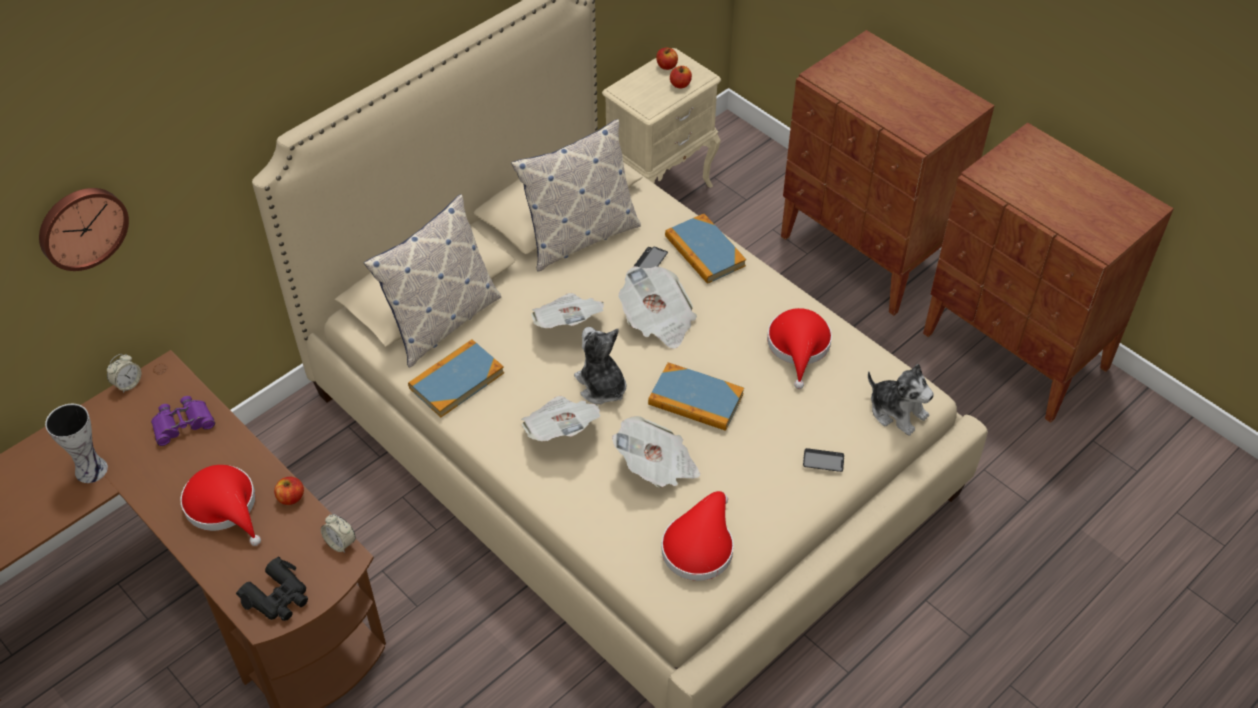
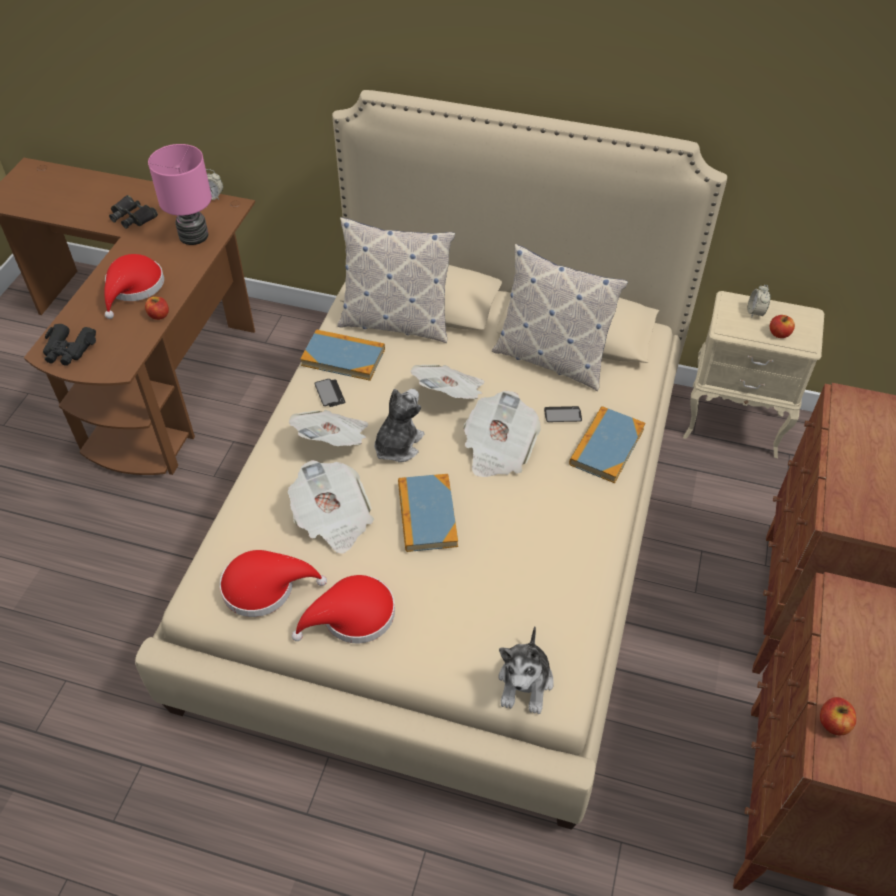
camera: 60 degrees right, 0 degrees up
wall clock [39,188,129,271] -> none
vase [45,404,108,483] -> black binoculars [109,195,158,229]
purple binoculars [151,396,215,446] -> pink table lamp [148,144,212,245]
alarm clock [321,514,356,553] -> alarm clock moved to [748,285,770,318]
apple [656,48,678,70] -> apple moved to [820,697,856,735]
red hat [767,308,832,389] -> red hat moved to [292,575,395,643]
phone [803,448,844,472] -> phone moved to [314,379,345,407]

